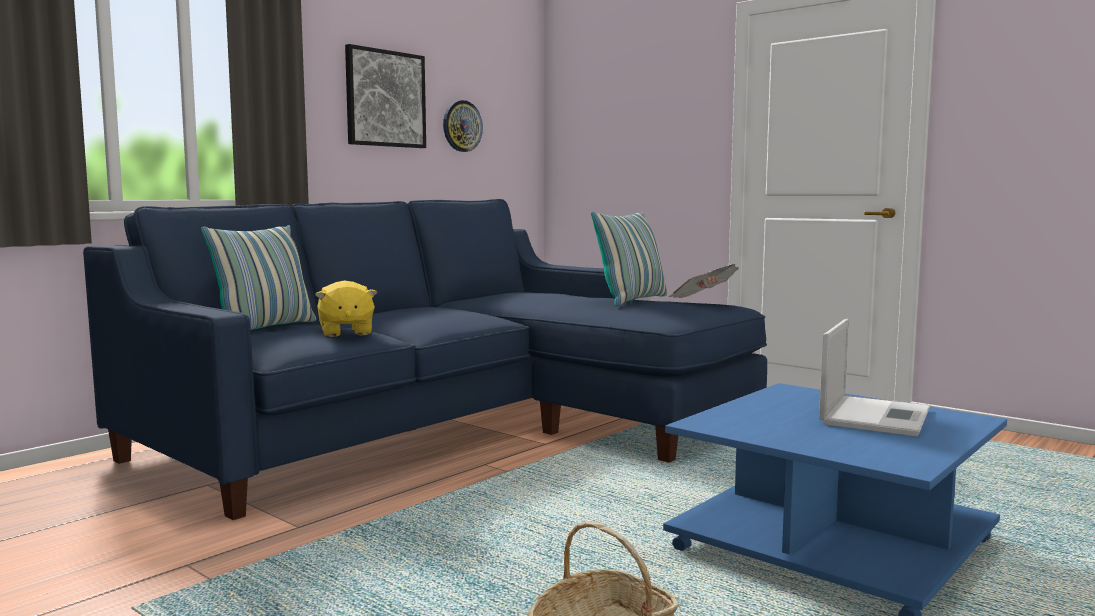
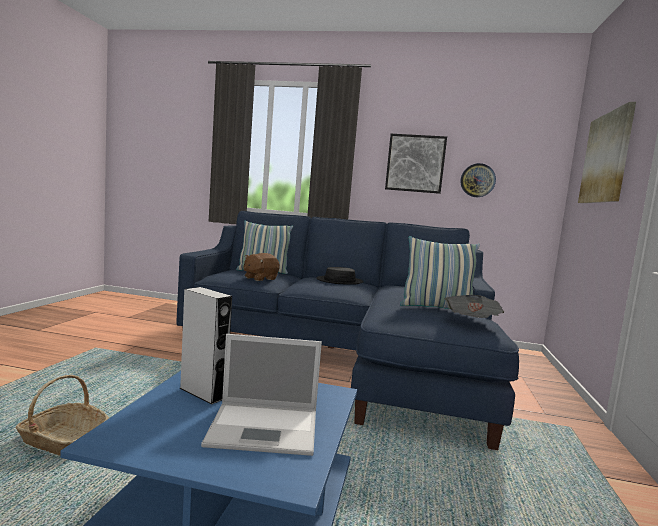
camera: 60 degrees right, 0 degrees up
yellow plush toy [315,280,377,337] -> brown plush toy [244,253,280,281]
none -> grey speaker [180,287,232,405]
none -> black hat [316,267,364,285]
none -> picture [578,102,636,203]

